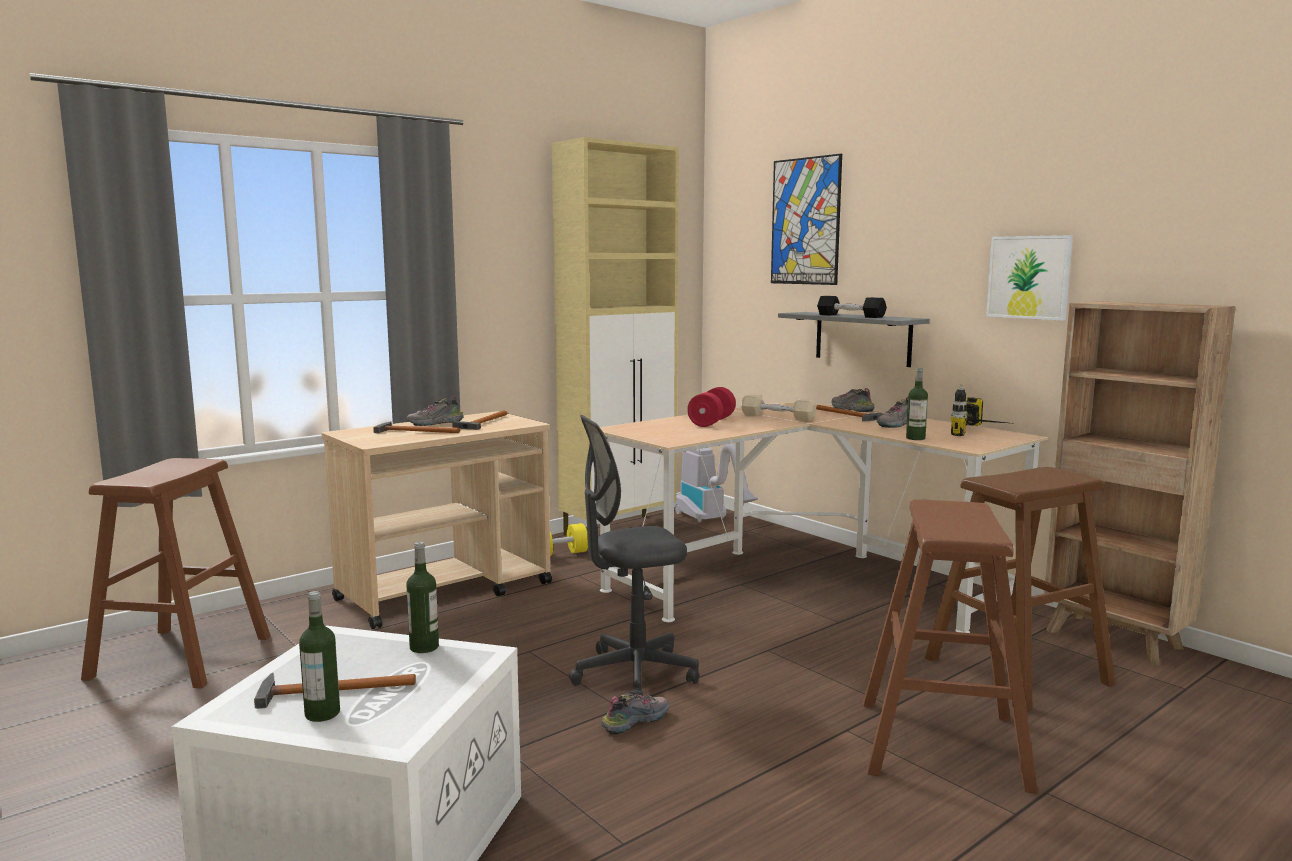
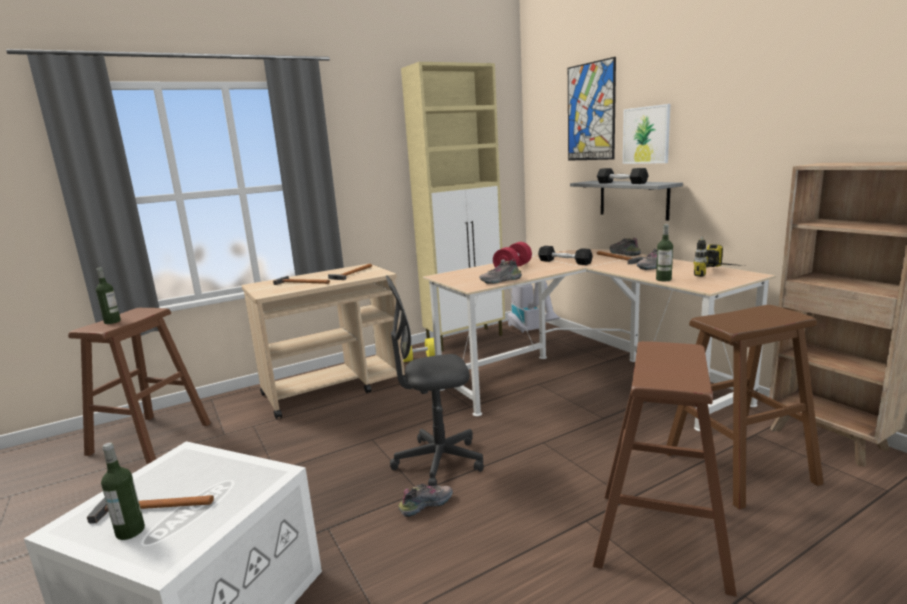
camera: 10 degrees right, 5 degrees up
bottle [406,542,439,653] -> bottle moved to [96,268,121,324]
shoe [407,396,463,426] -> shoe moved to [479,259,522,284]
beige dumbbell [741,394,816,421] -> black dumbbell [538,246,593,265]
picture [986,235,1073,321] -> picture moved to [623,104,670,164]

